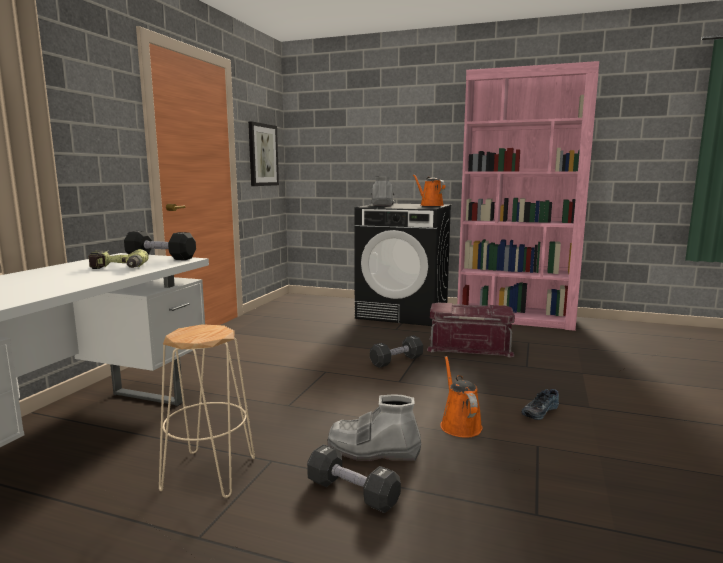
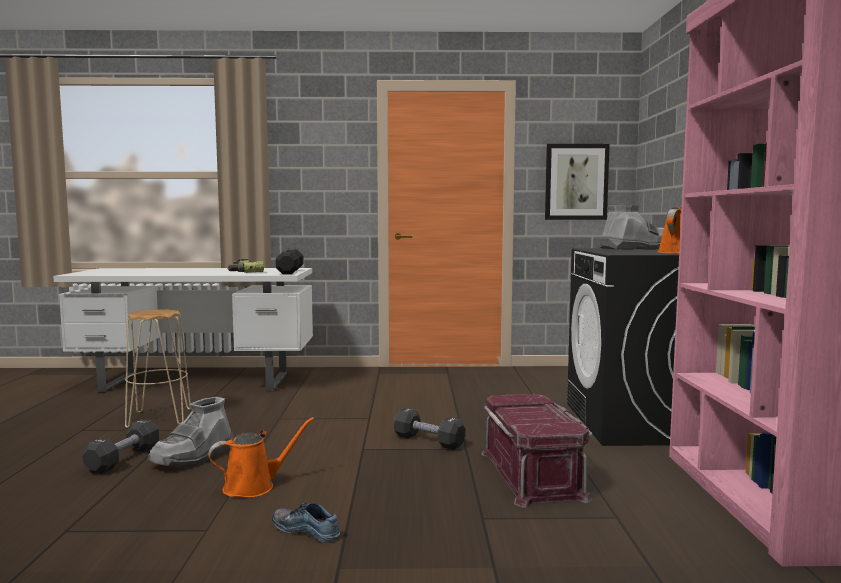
camera: 70 degrees right, 5 degrees down
grey boot [328,394,421,461] -> grey boot turned 135 degrees counterclockwise [147,397,234,467]

